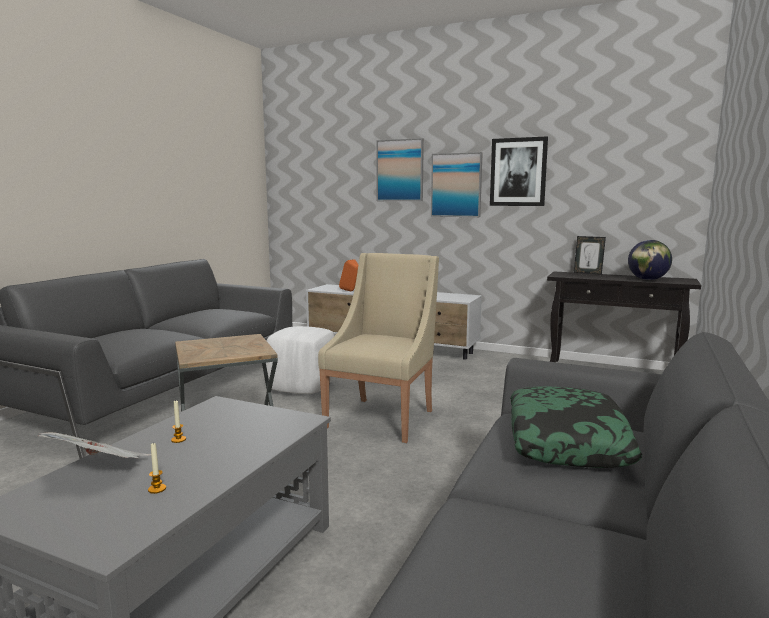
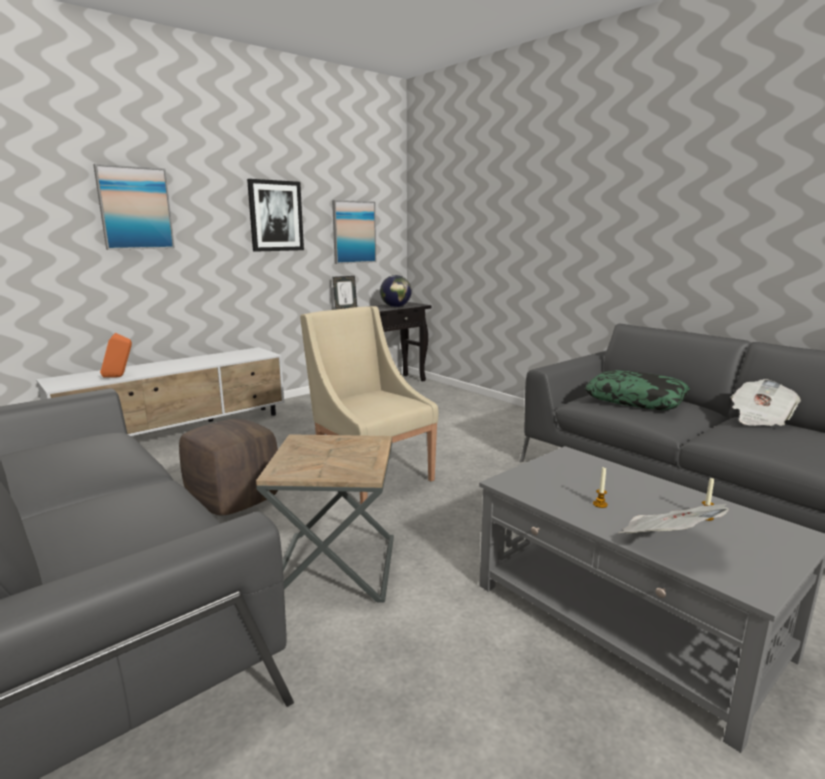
camera: 65 degrees left, 5 degrees up
white ottoman [266,326,334,394] -> brown ottoman [179,419,278,515]
picture [431,152,483,217] -> picture moved to [332,200,376,264]
none -> newspaper [731,379,801,426]

